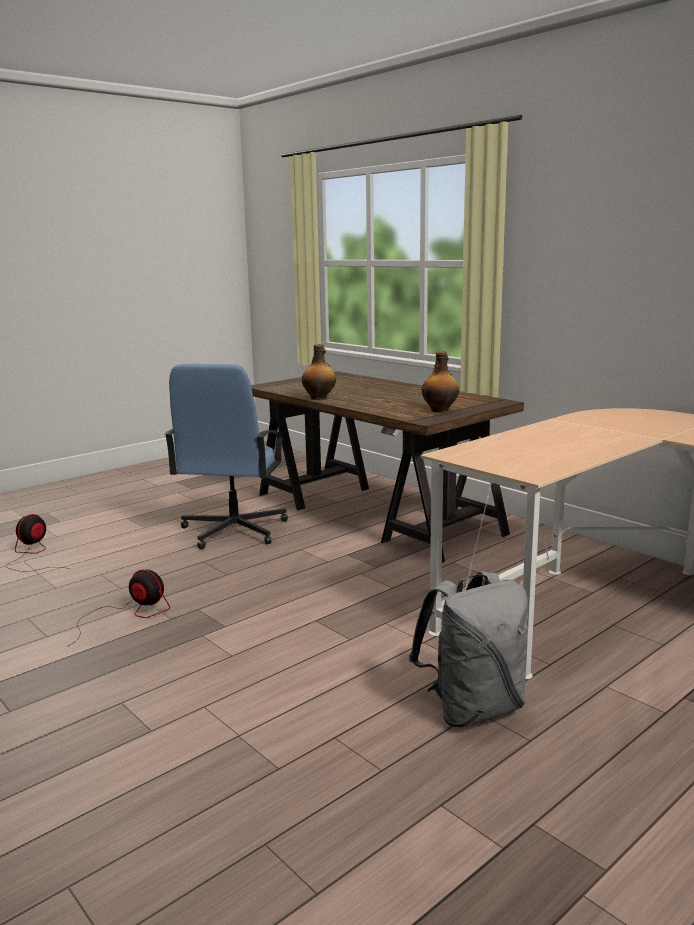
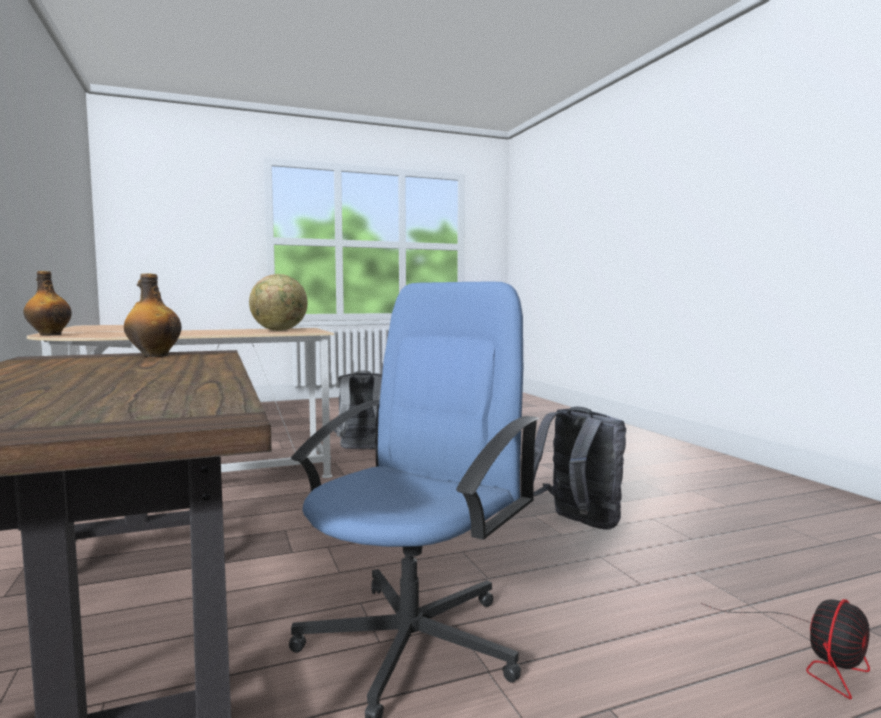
camera: 160 degrees left, 10 degrees down
fan [67,569,170,647] -> grey backpack [533,406,626,530]
bottle [302,344,336,400] -> bottle moved to [24,271,72,336]
none -> globe [249,274,308,331]

